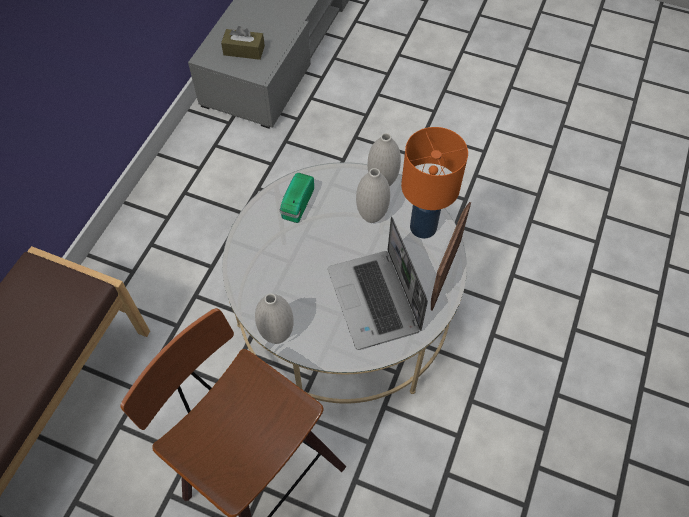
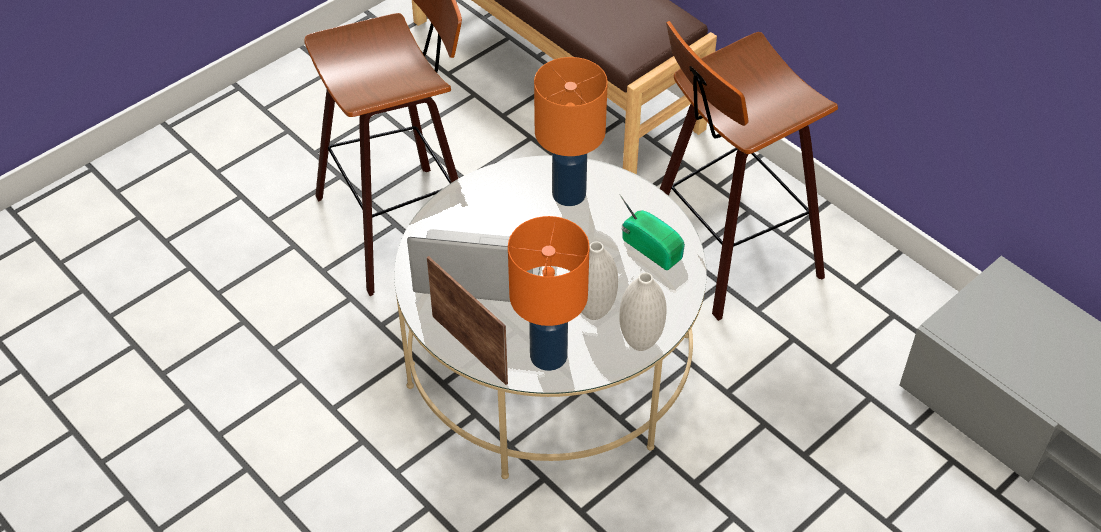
camera: 115 degrees right, 10 degrees down
brown tissue box [221,26,265,60] -> none
white vase [255,293,294,344] -> none
none -> orange table lamp [534,57,608,206]
none -> stool [660,21,838,321]

